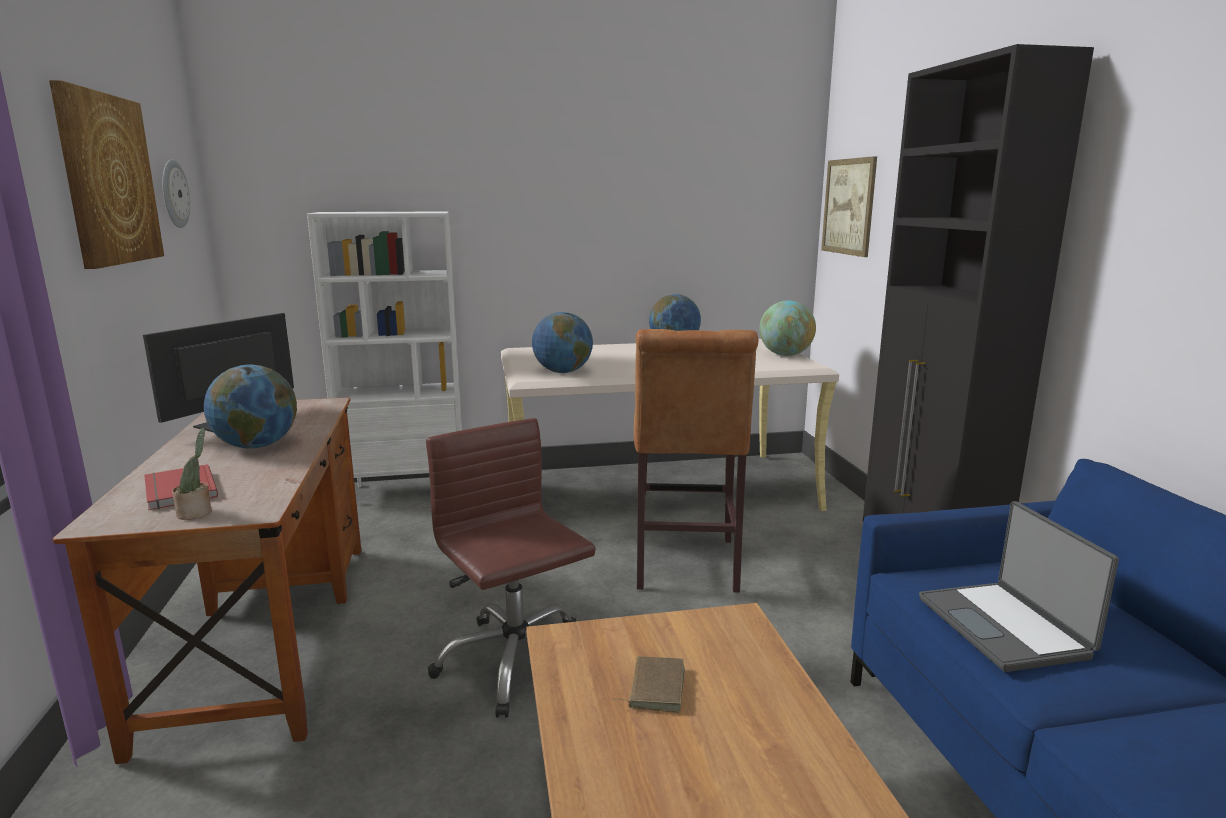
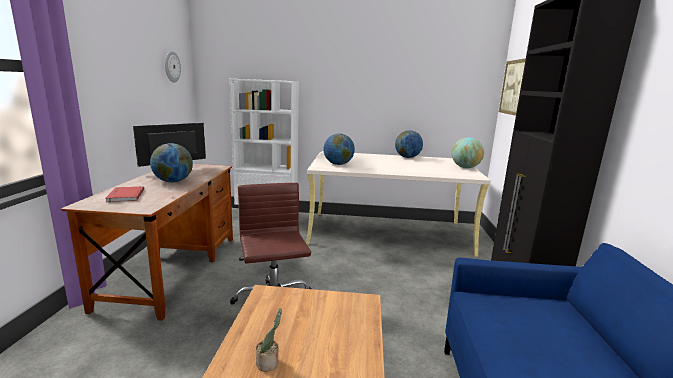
camera: 15 degrees right, 0 degrees up
picture [49,80,164,269] -> none
potted plant [172,427,212,520] -> potted plant moved to [256,308,282,372]
brown book [613,656,685,713] -> none
brown stool [634,329,758,593] -> none
laptop [919,501,1119,672] -> none

